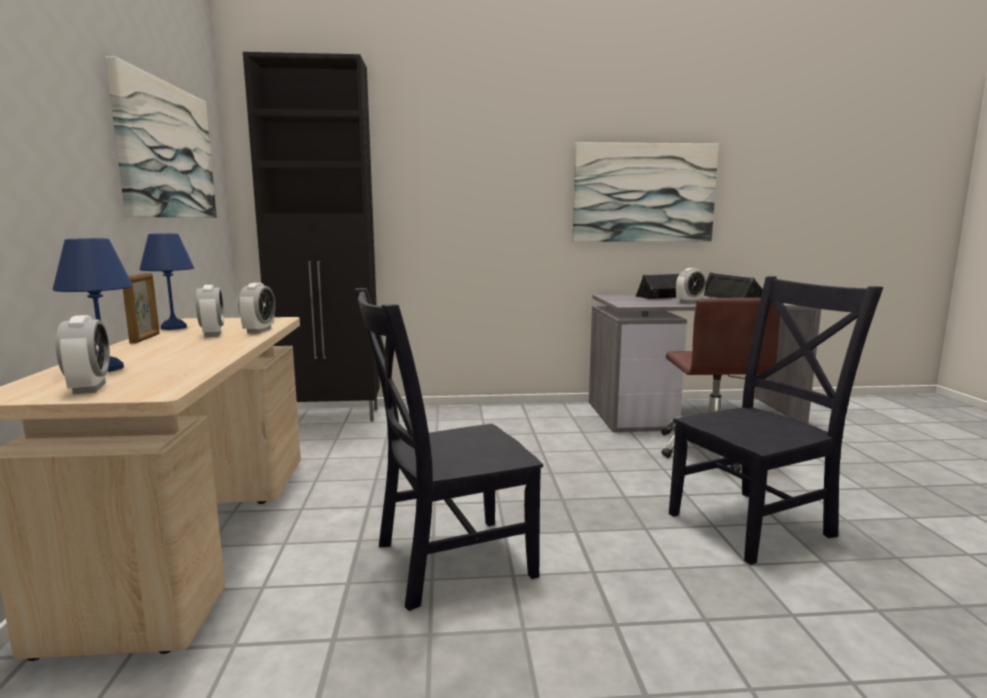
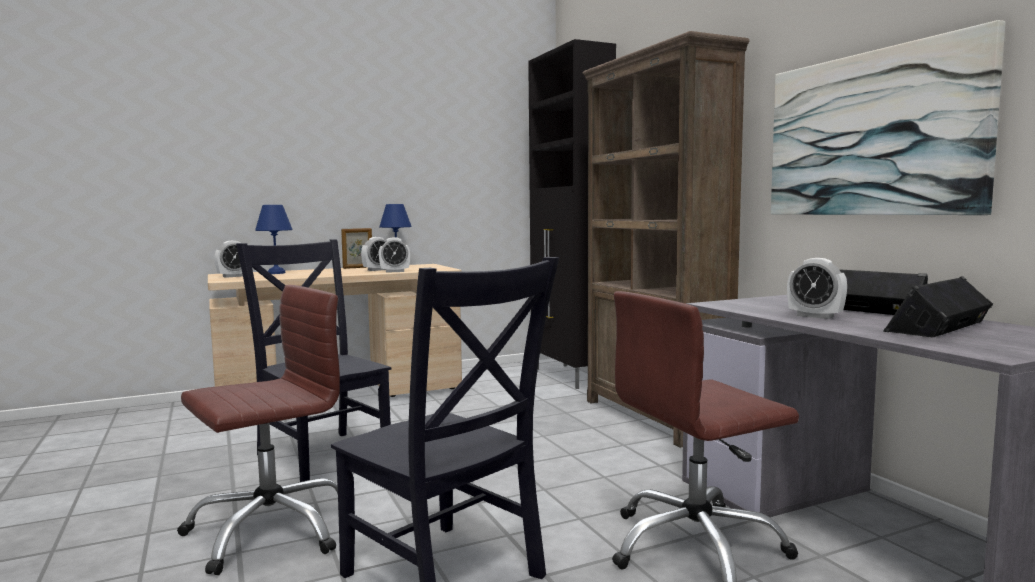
camera: 70 degrees right, 5 degrees down
picture [105,56,217,218] -> none
none -> brown office chair [177,285,340,575]
none -> brown bookcase [583,31,750,448]

